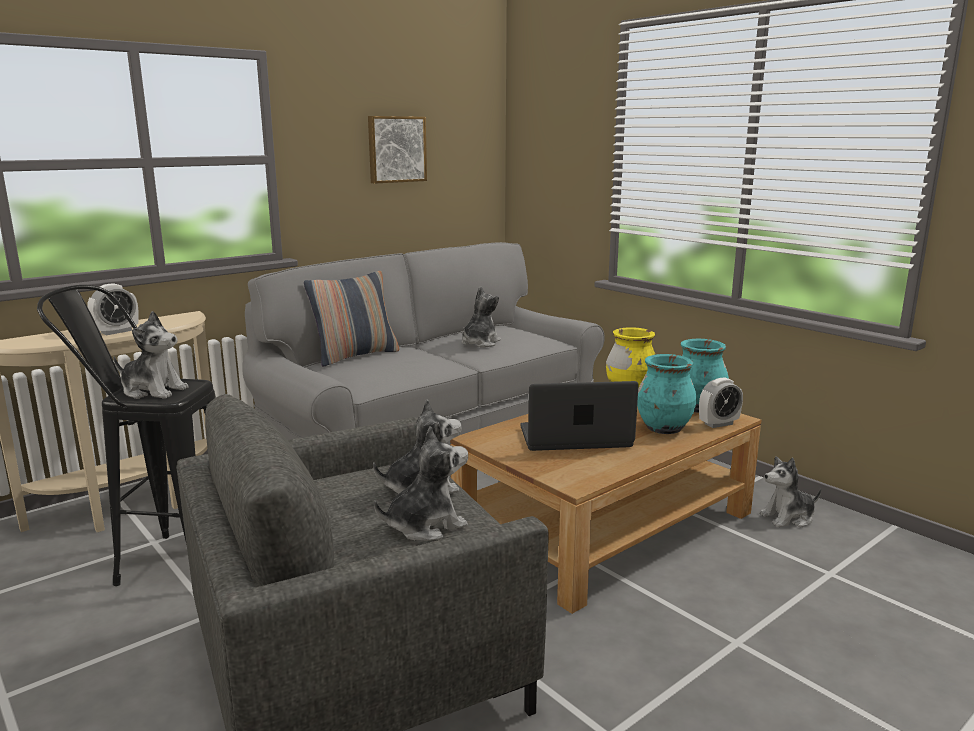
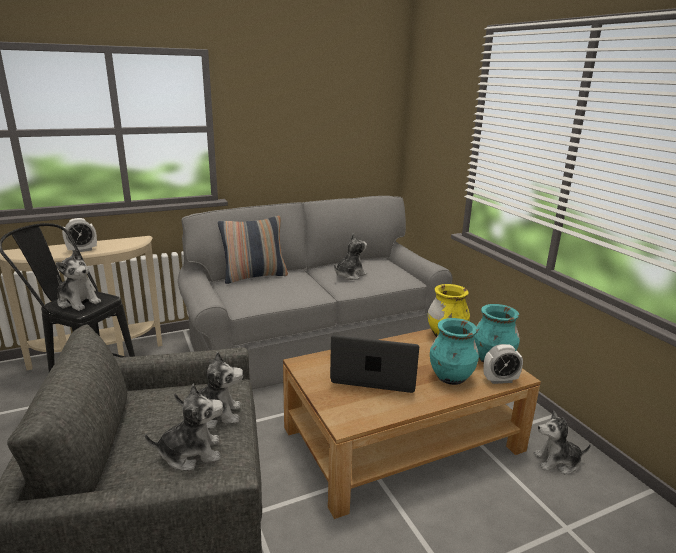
camera: 15 degrees right, 5 degrees up
picture [368,116,427,184] -> none

